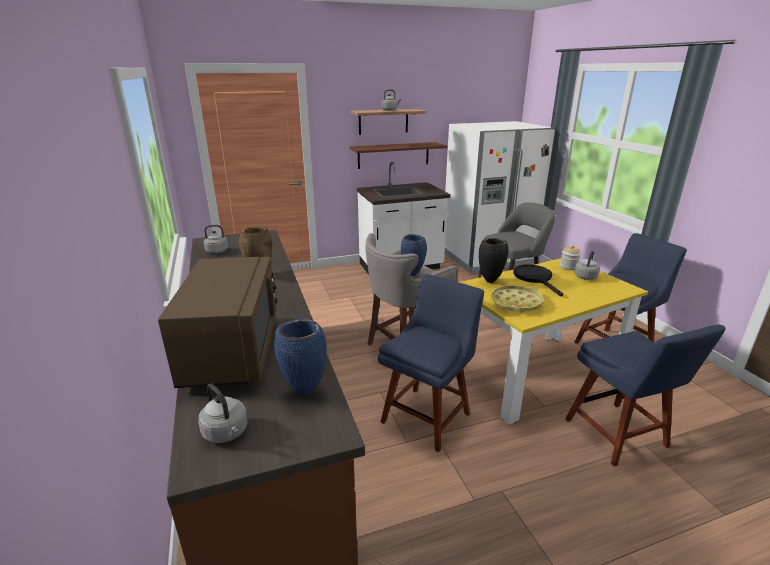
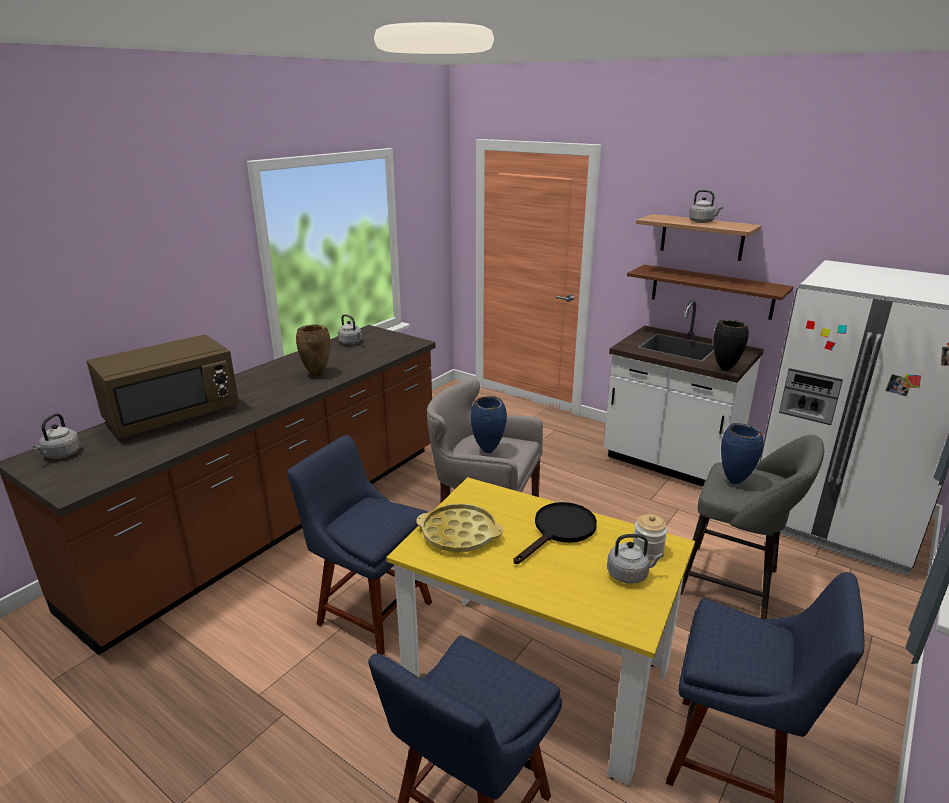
camera: 55 degrees right, 0 degrees up
blue vase [274,319,327,396] -> blue vase moved to [721,423,763,484]
blue chair [378,274,484,452] -> blue chair turned 150 degrees counterclockwise [287,435,432,655]
black vase [479,238,508,283] -> black vase moved to [714,320,749,371]

